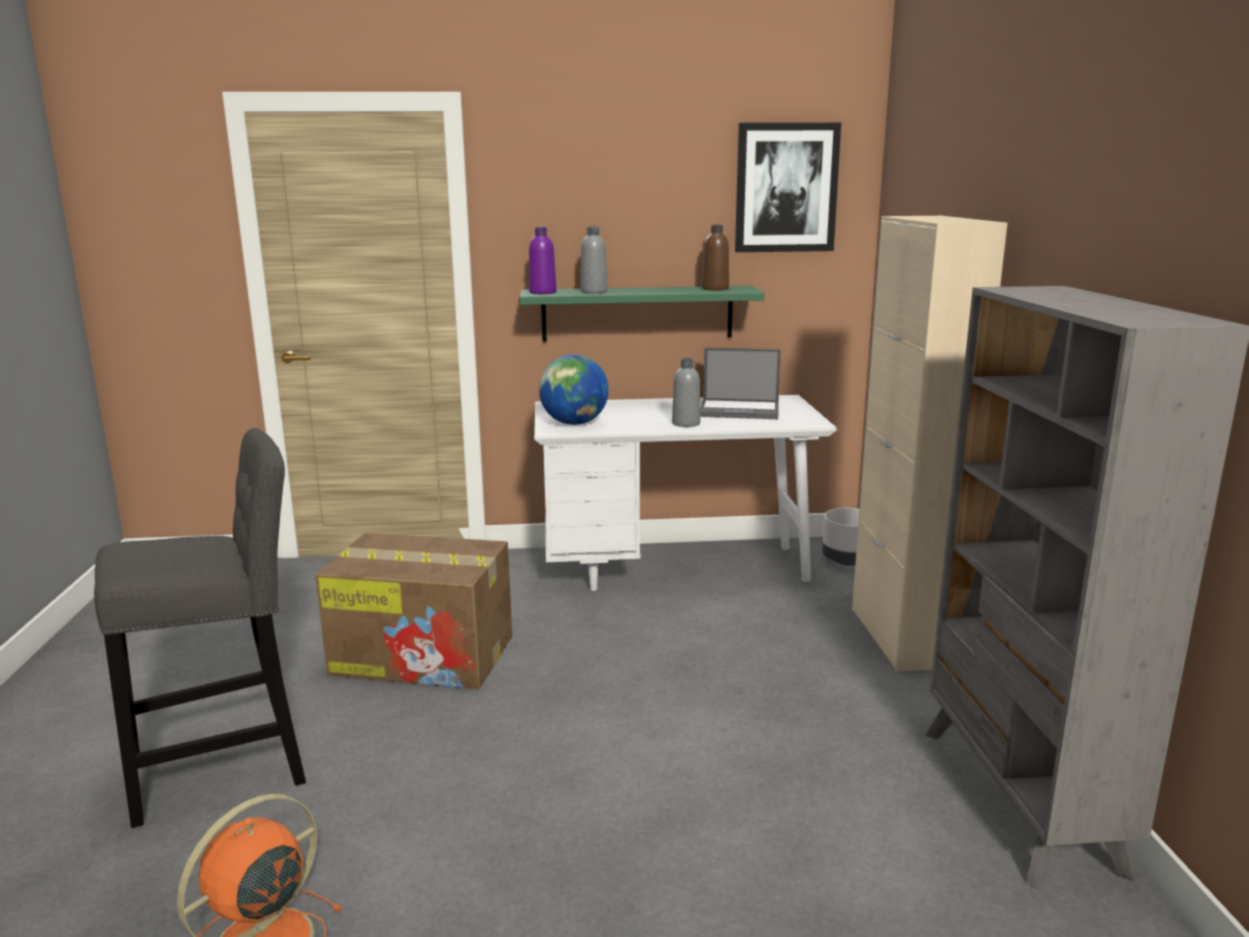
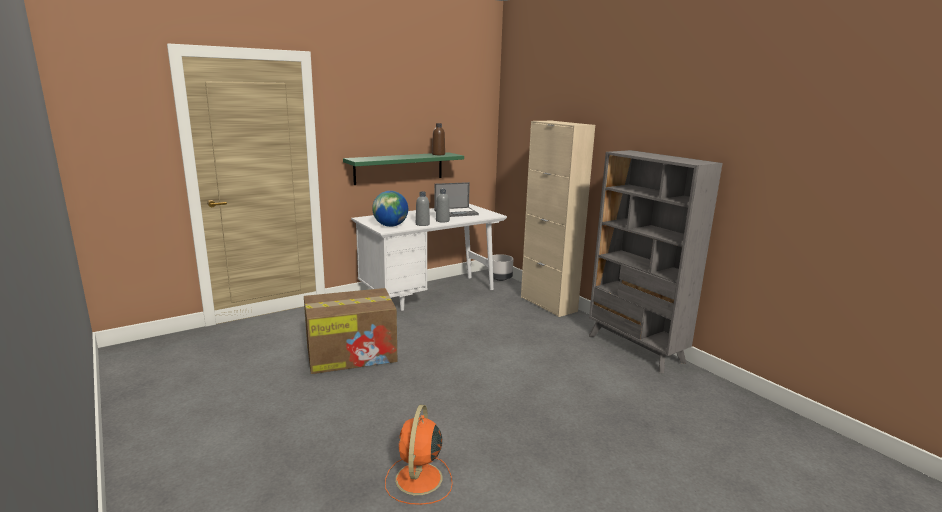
camera: 30 degrees left, 0 degrees up
grey stool [94,428,306,828] -> none
purple bottle [529,227,557,294] -> none
grey bottle [580,226,608,293] -> grey bottle moved to [416,191,430,226]
picture [735,123,841,252] -> none

